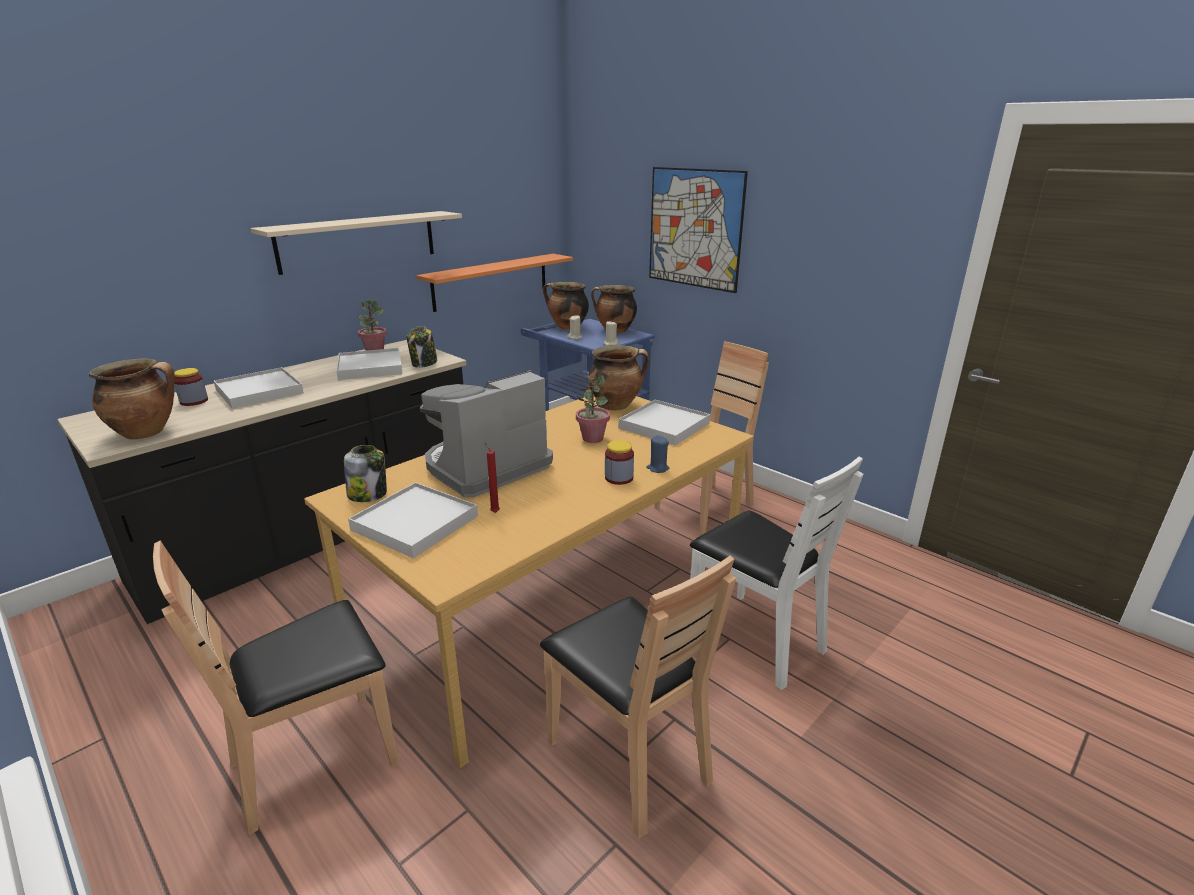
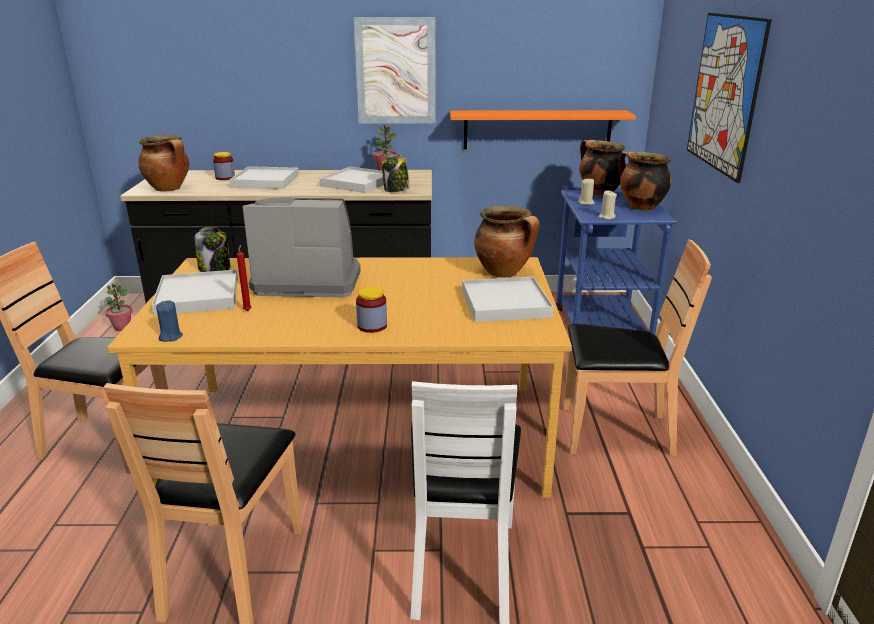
camera: 45 degrees right, 0 degrees up
beige shelf [250,211,462,275] -> picture [354,17,435,124]
potted plant [576,376,610,443] -> potted plant moved to [105,282,133,331]
blue candle [646,435,669,473] -> blue candle moved to [156,300,183,342]

